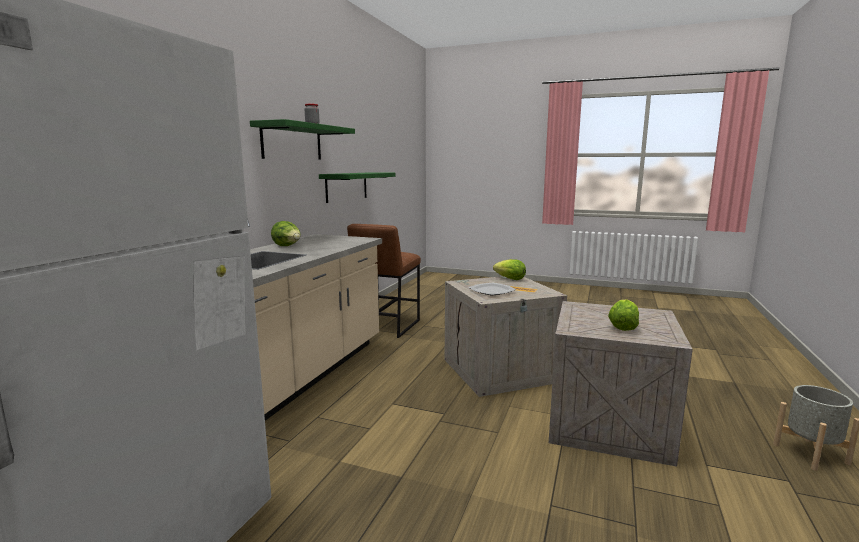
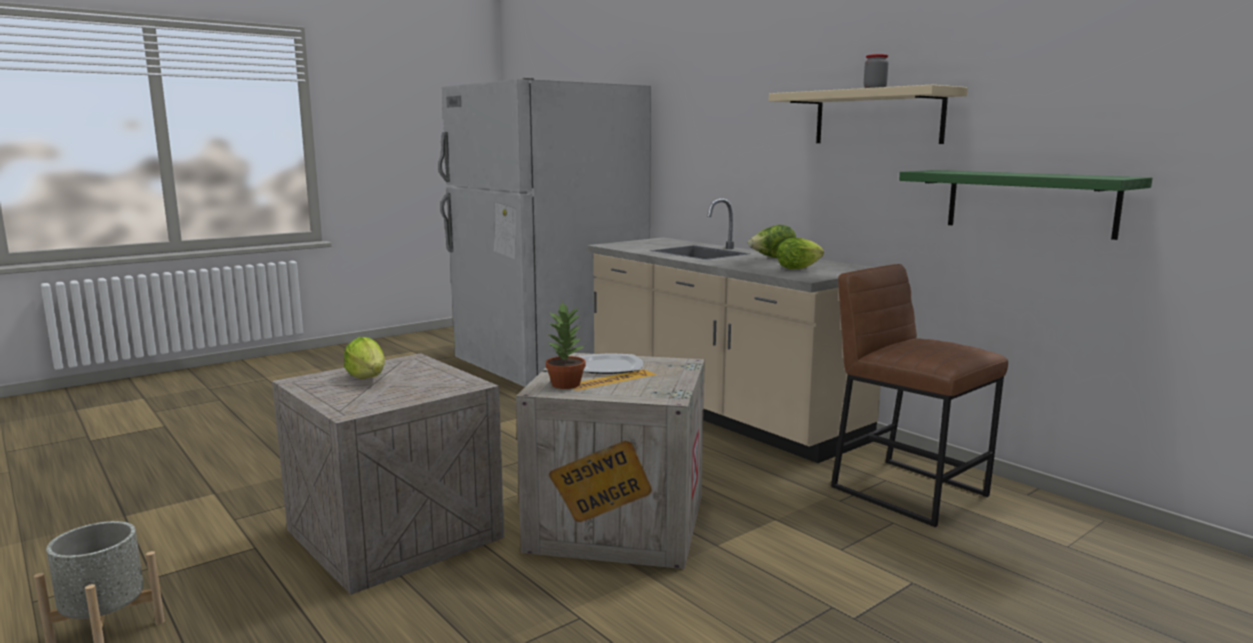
camera: 120 degrees right, 0 degrees up
green shelf [250,119,355,160] -> beige shelf [769,85,968,144]
lettuce [493,259,526,280] -> lettuce moved to [777,238,824,269]
none -> potted plant [546,302,586,389]

